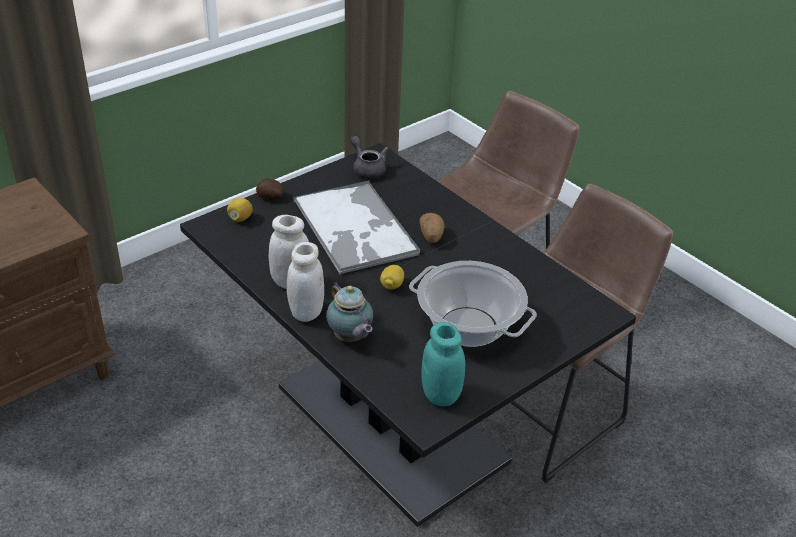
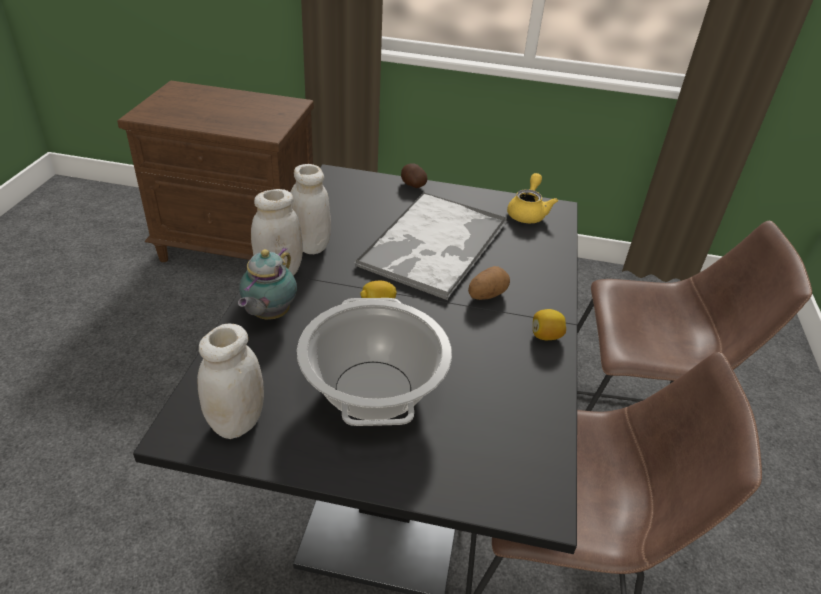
camera: 50 degrees right, 0 degrees up
lemon [227,198,253,222] -> lemon moved to [533,309,566,340]
grey teapot [350,136,388,179] -> yellow teapot [507,173,558,223]
turquoise jar [422,322,465,406] -> white jar [197,324,264,439]

